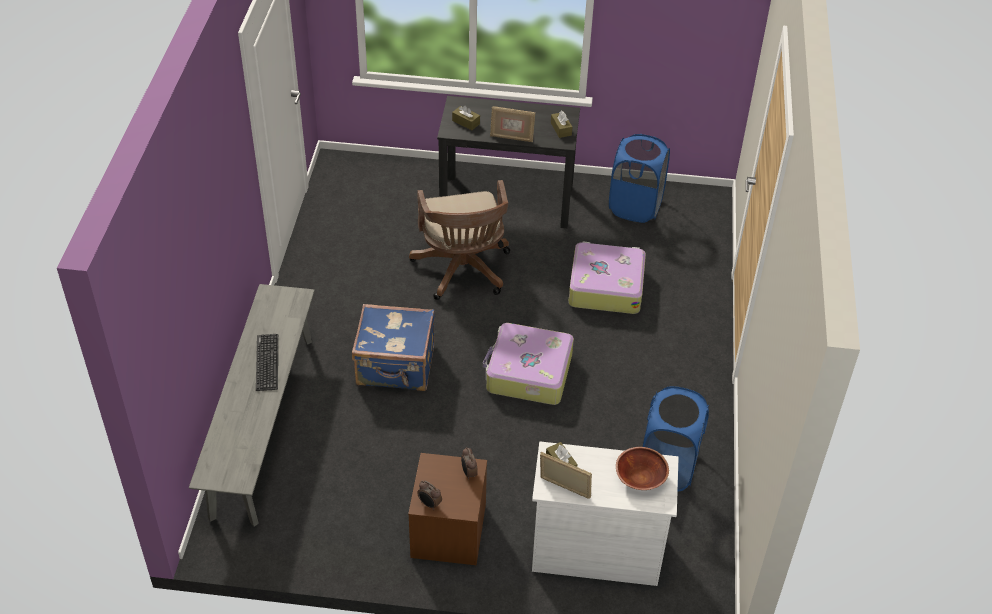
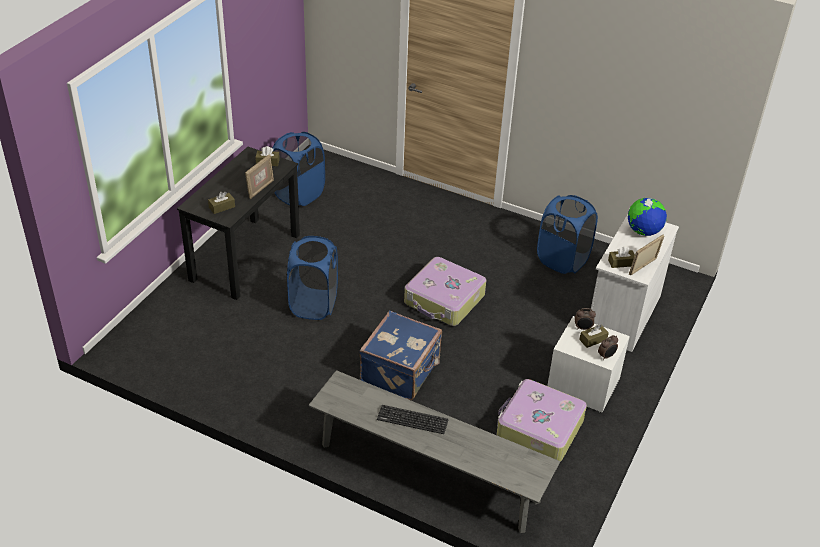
camera: 70 degrees left, 5 degrees down
brown nightstand [408,453,487,565] -> white nightstand [547,316,630,413]
brown office chair [409,180,510,300] -> blue laundry basket [287,236,338,320]
suitcase [568,242,646,314] -> suitcase moved to [496,379,587,462]
brown bowl [616,447,669,490] -> globe [628,198,667,236]
none -> brown tissue box [579,325,609,348]

